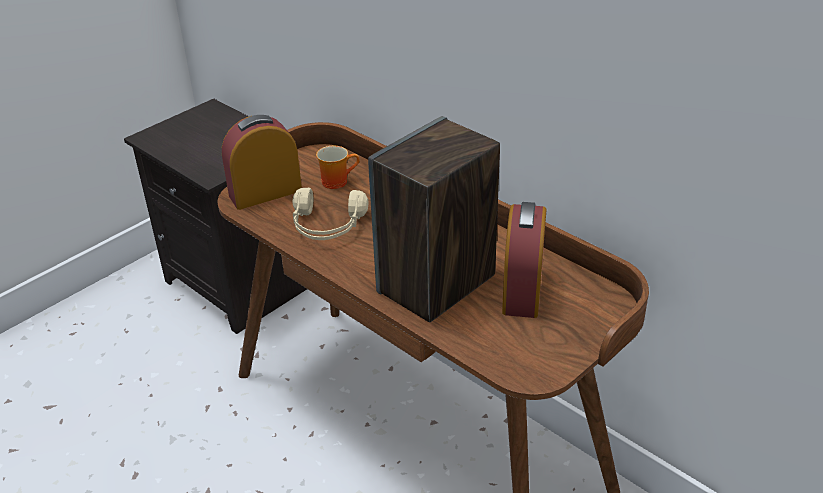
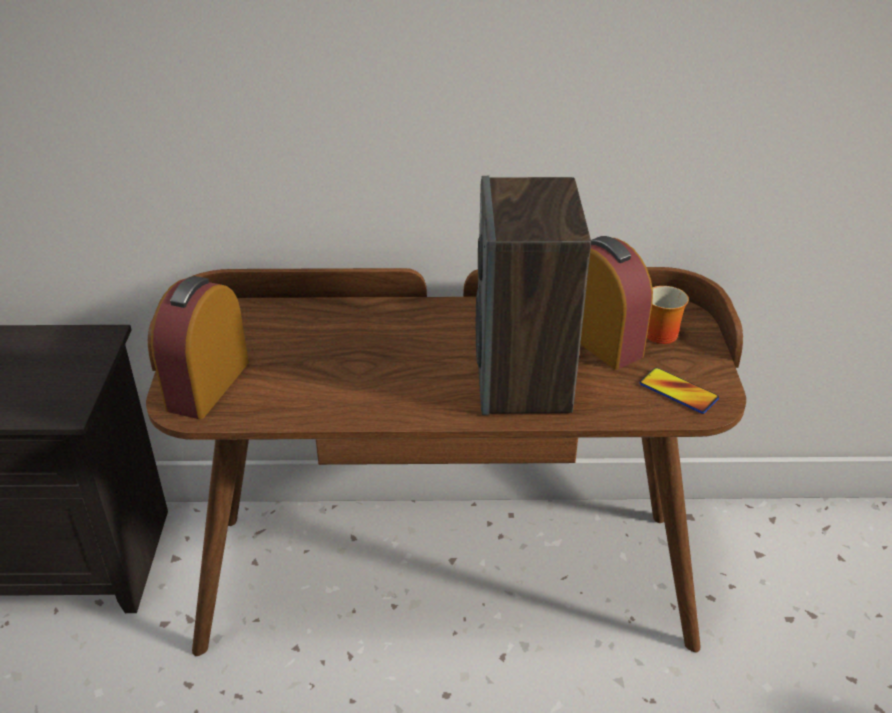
camera: 45 degrees left, 0 degrees up
beige headphones [293,188,368,240] -> none
mug [316,146,360,189] -> mug moved to [647,286,689,344]
none -> phone [640,368,719,414]

